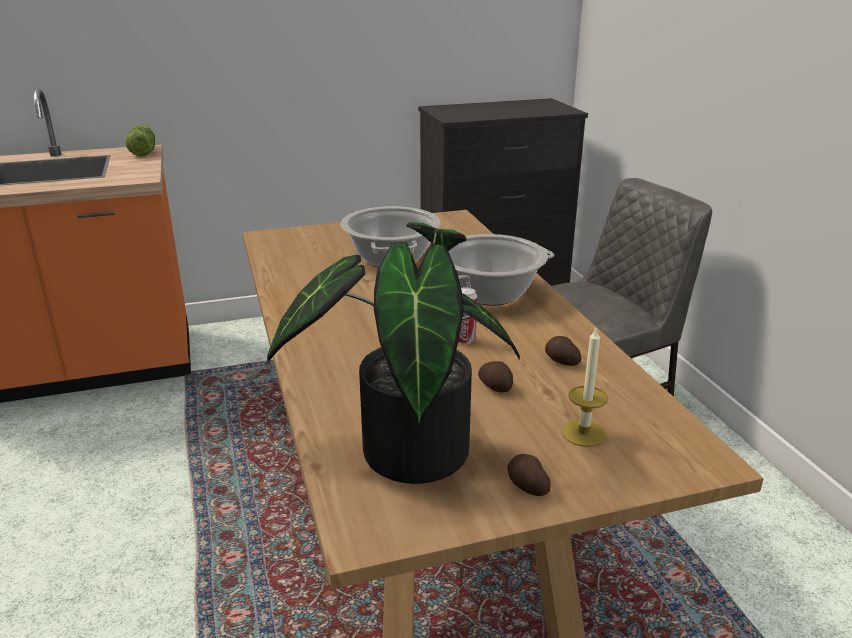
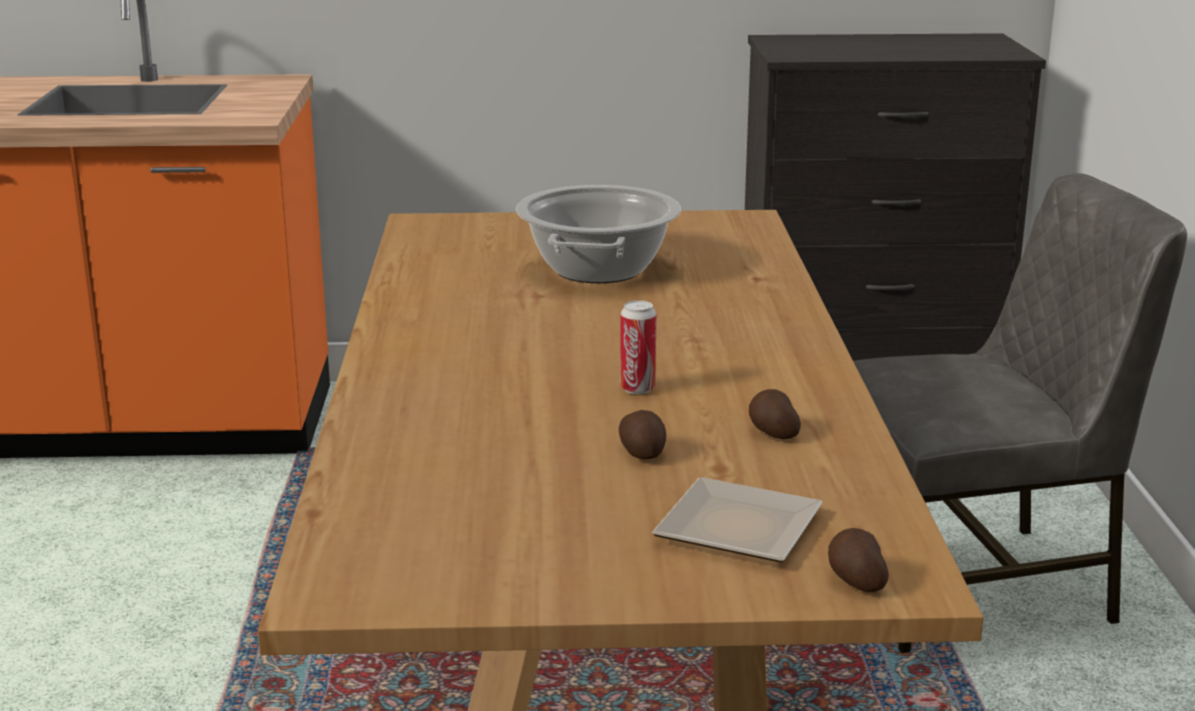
camera: 15 degrees right, 5 degrees down
lettuce [125,125,155,156] -> none
potted plant [267,222,520,484] -> none
cooking pot [448,234,554,306] -> none
potato [507,454,551,496] -> potato moved to [828,528,889,592]
candle [561,328,608,447] -> plate [652,477,823,562]

